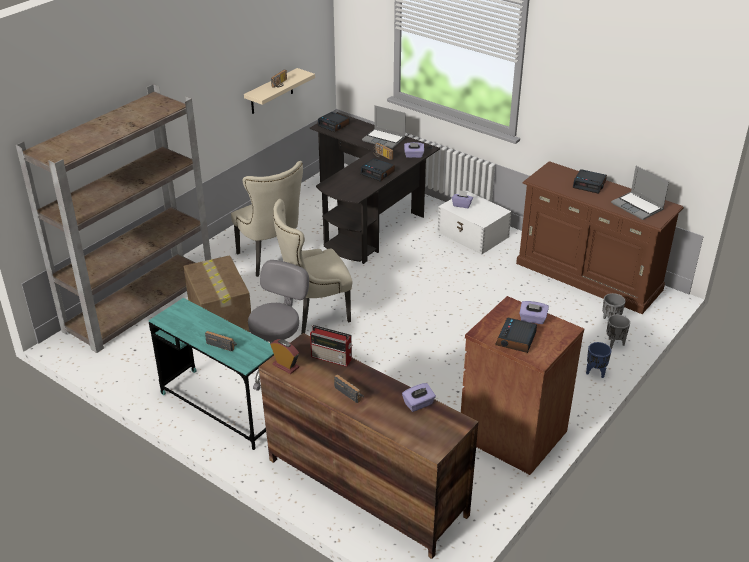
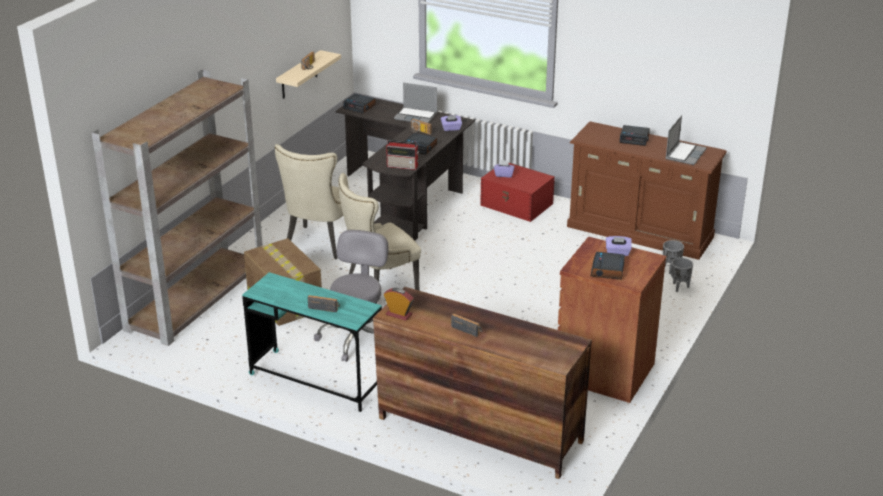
camera: 10 degrees left, 5 degrees down
beige chair [231,161,303,277] -> beige chair turned 60 degrees clockwise [275,144,343,259]
radio [310,325,352,367] -> radio moved to [386,140,419,170]
purple tissue box [402,383,436,412] -> none
white storage box [437,190,512,255] -> red storage box [480,163,555,222]
blue planter [586,342,611,378] -> none
laptop [611,166,669,220] -> laptop turned 105 degrees counterclockwise [666,115,707,165]

